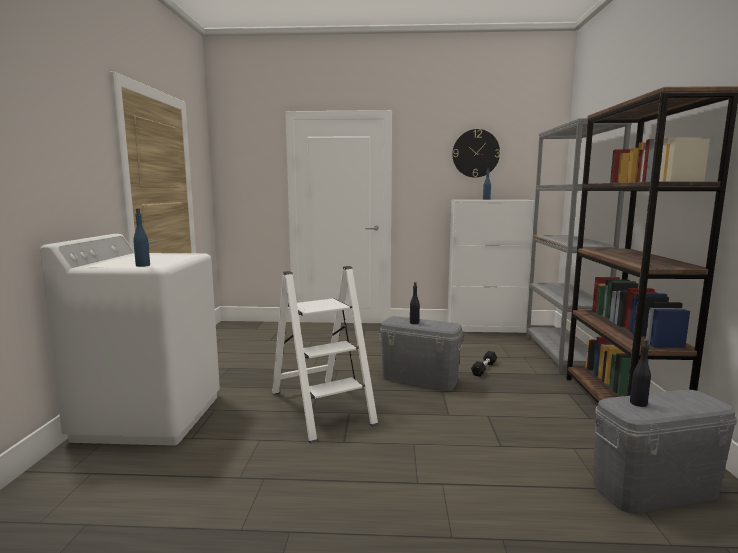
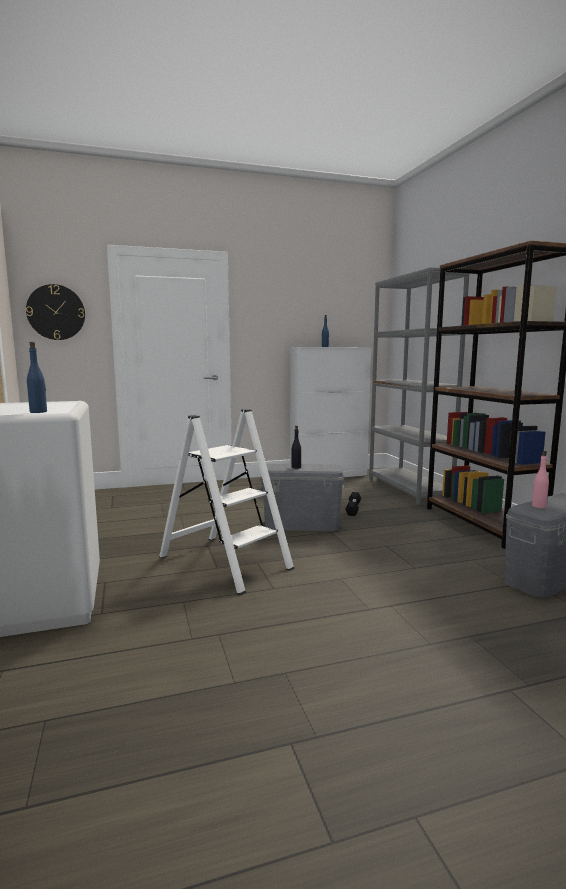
camera: 20 degrees left, 0 degrees up
wall clock [452,129,500,177] -> wall clock moved to [26,284,85,340]
black bottle [630,339,651,407] -> pink bottle [532,451,549,508]

